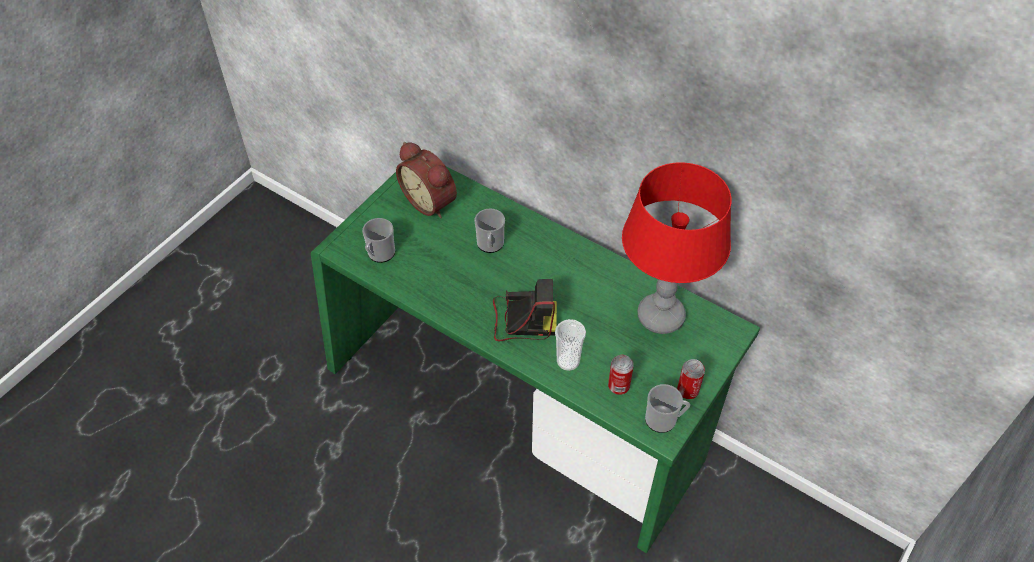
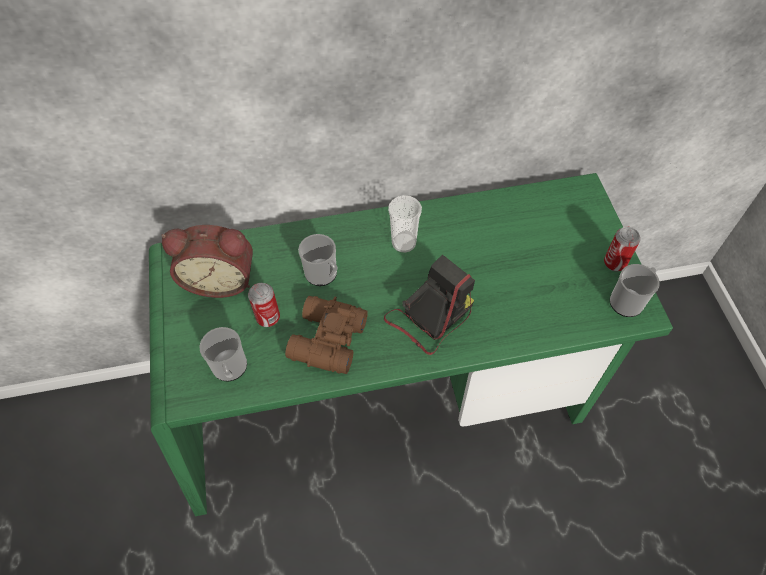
camera: 45 degrees left, 5 degrees up
cup [555,319,586,371] -> cup moved to [388,195,422,253]
can [608,355,634,395] -> can moved to [248,283,280,327]
red table lamp [622,162,731,334] -> none
none -> brown binoculars [285,296,368,374]

